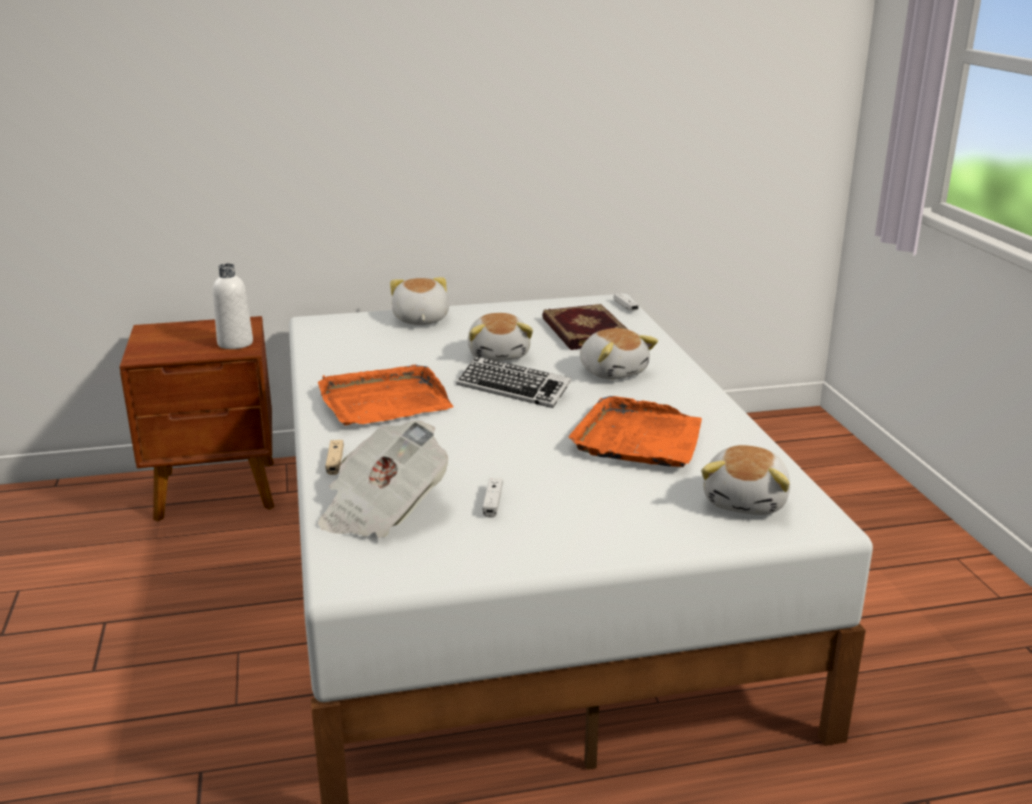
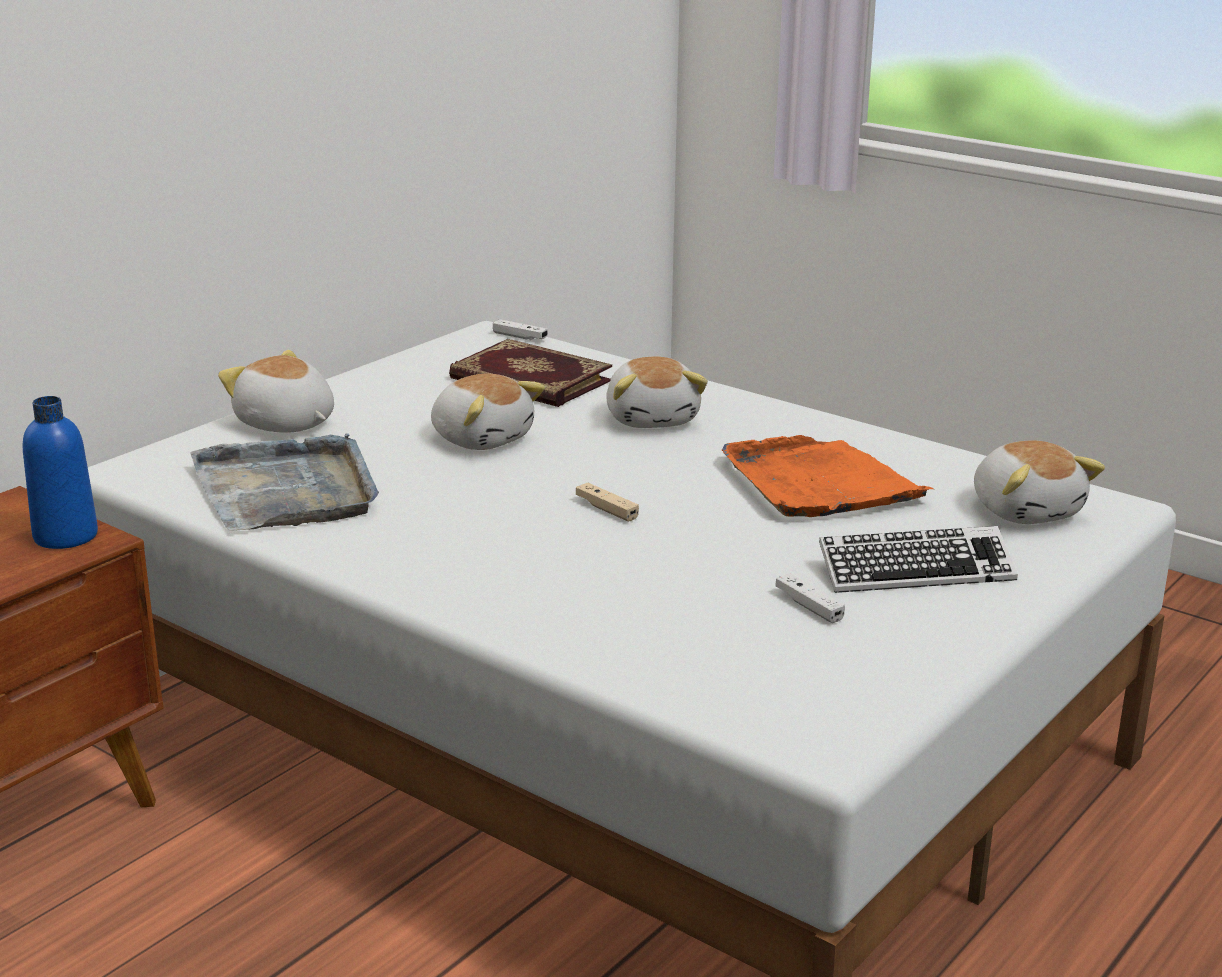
camera: 40 degrees left, 0 degrees up
white bottle [213,263,253,349] -> blue bottle [23,396,98,549]
orange tray [318,364,454,425] -> none
newspaper [318,421,448,538] -> none
beige game controller [326,440,344,475] -> beige game controller moved to [576,483,639,521]
keyboard [456,356,572,408] -> keyboard moved to [819,526,1018,593]
plush toy [580,328,658,380] -> plush toy turned 60 degrees clockwise [606,356,708,428]
none -> grey tray [190,433,379,531]

